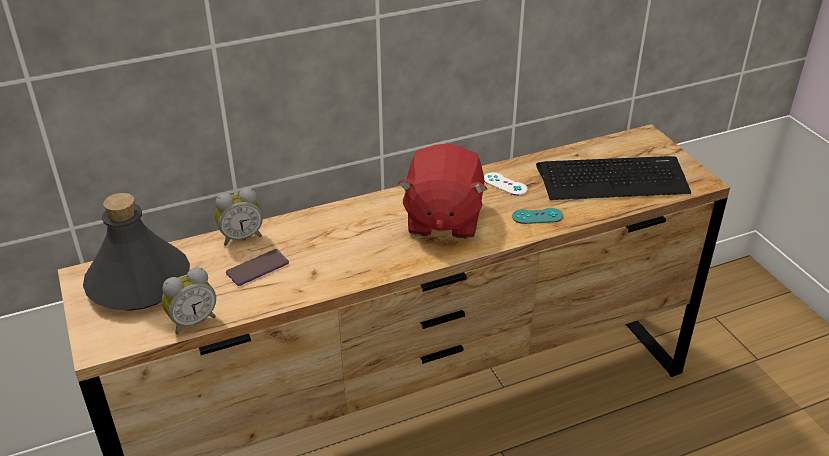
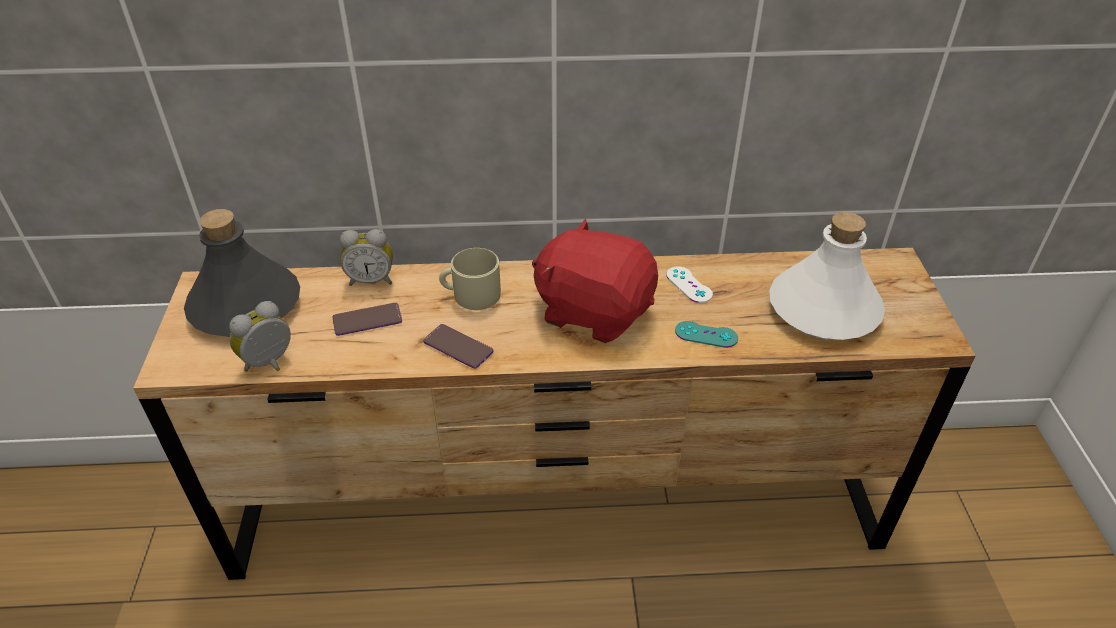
camera: 20 degrees right, 5 degrees up
alarm clock [162,267,216,334] -> alarm clock turned 150 degrees clockwise [229,301,291,372]
red plush toy [398,144,487,239] -> red plush toy turned 90 degrees clockwise [532,218,658,343]
keyboard [536,156,691,200] -> white bottle [769,212,885,340]
none -> phone [423,324,494,369]
none -> beige mug [439,248,501,310]

